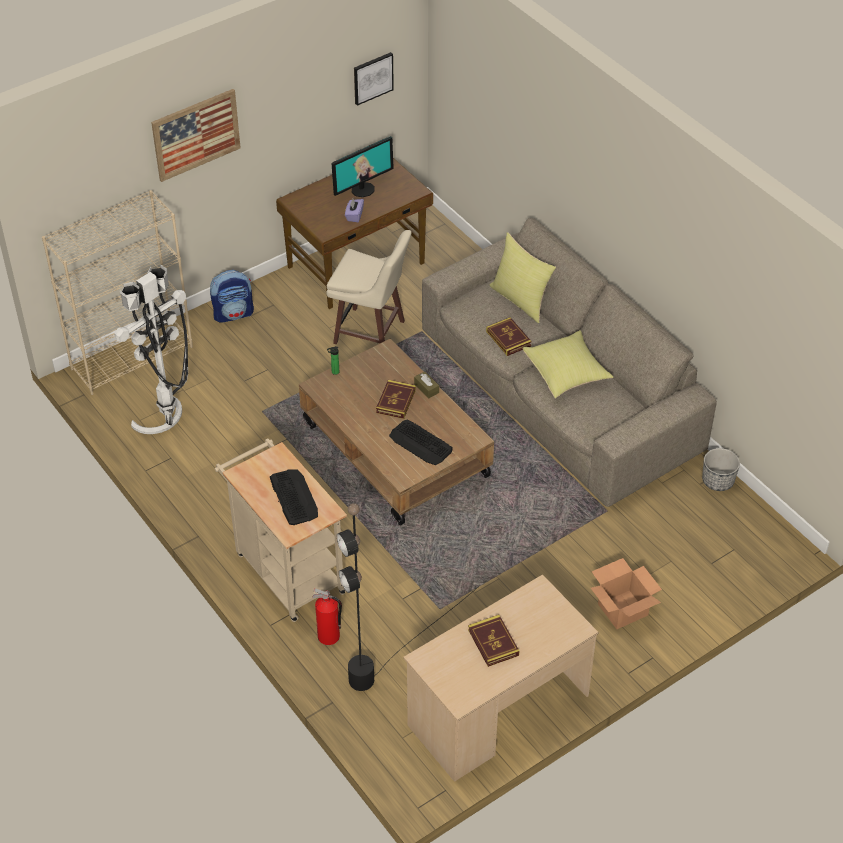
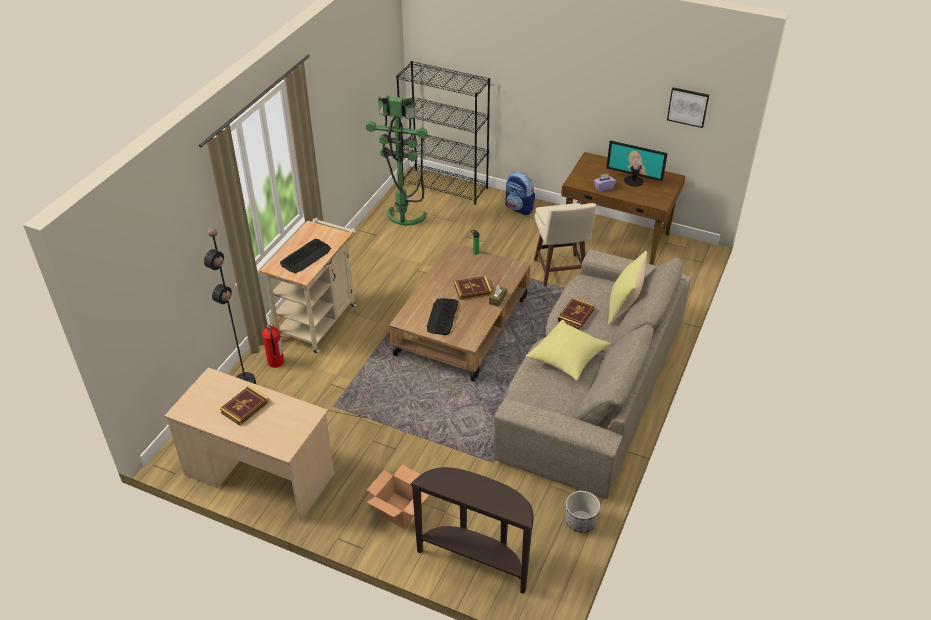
camera: 60 degrees right, 5 degrees down
beige bookcase [42,190,193,395] -> black bookcase [396,61,490,205]
white floor lamp [114,264,188,434] -> green floor lamp [366,95,427,226]
picture [151,89,241,182] -> none
none -> brown console table [410,467,534,594]

